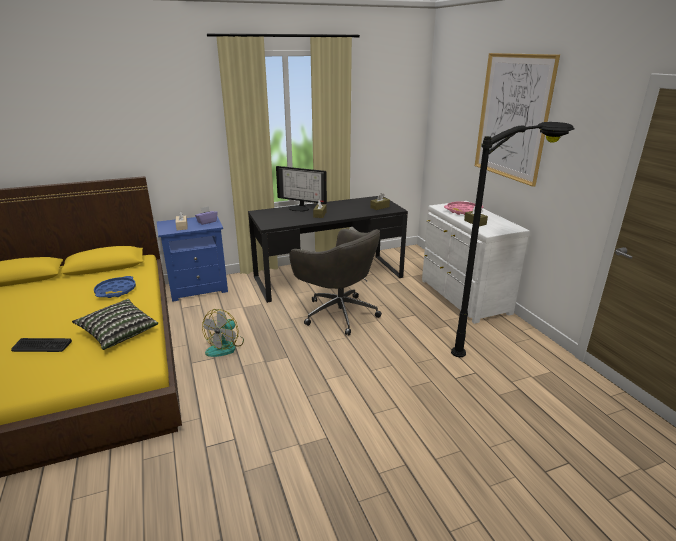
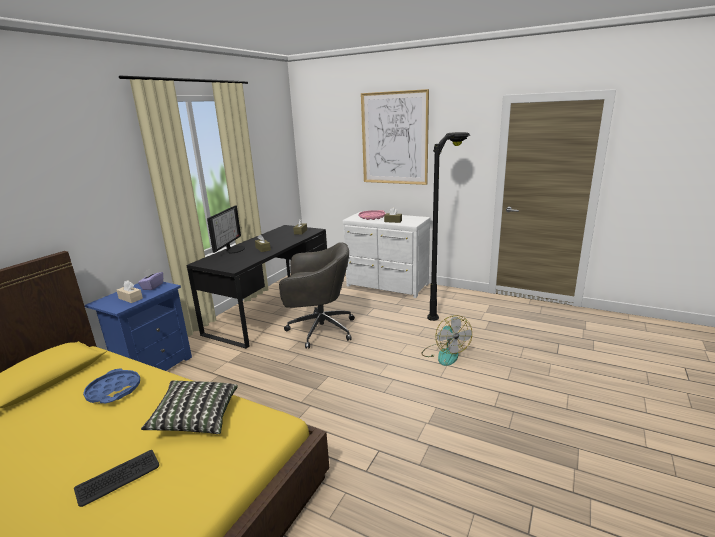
camera: 40 degrees left, 5 degrees down
fan [202,309,244,357] -> fan moved to [421,315,472,366]
monitor [276,166,327,212] -> monitor turned 60 degrees counterclockwise [207,205,245,253]

